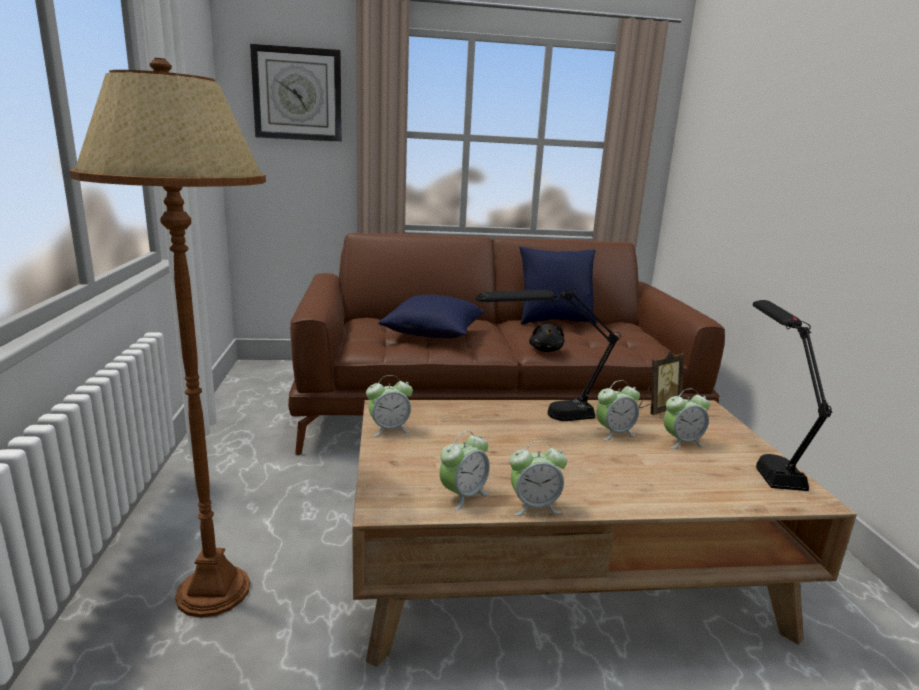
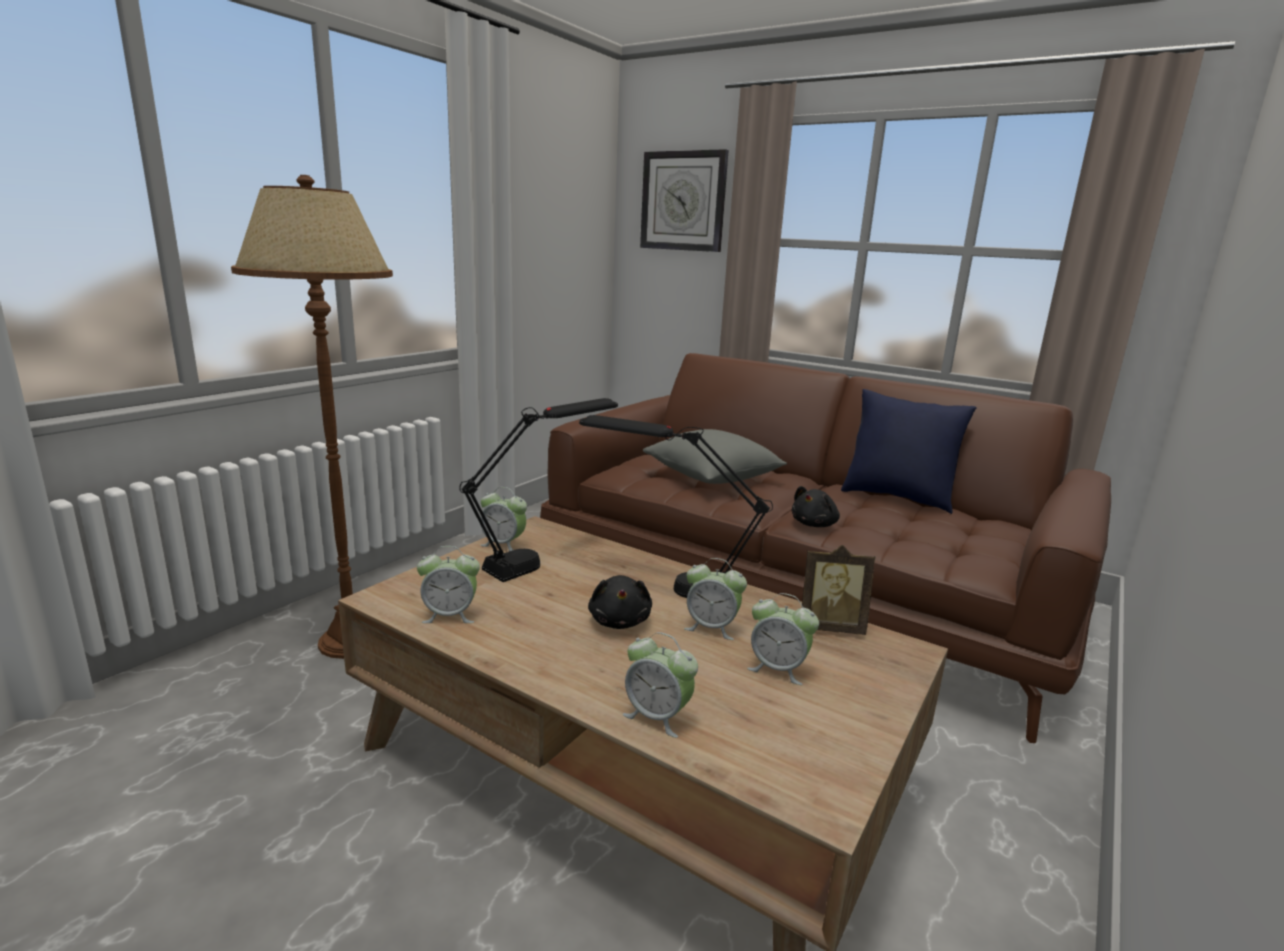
camera: 40 degrees right, 0 degrees up
blue pillow [379,295,485,338] -> grey pillow [643,429,787,484]
alarm clock [510,441,567,516] -> alarm clock moved to [622,632,698,738]
black table lamp [753,300,832,491] -> black table lamp moved to [459,398,618,582]
none -> black plush toy [588,575,652,629]

